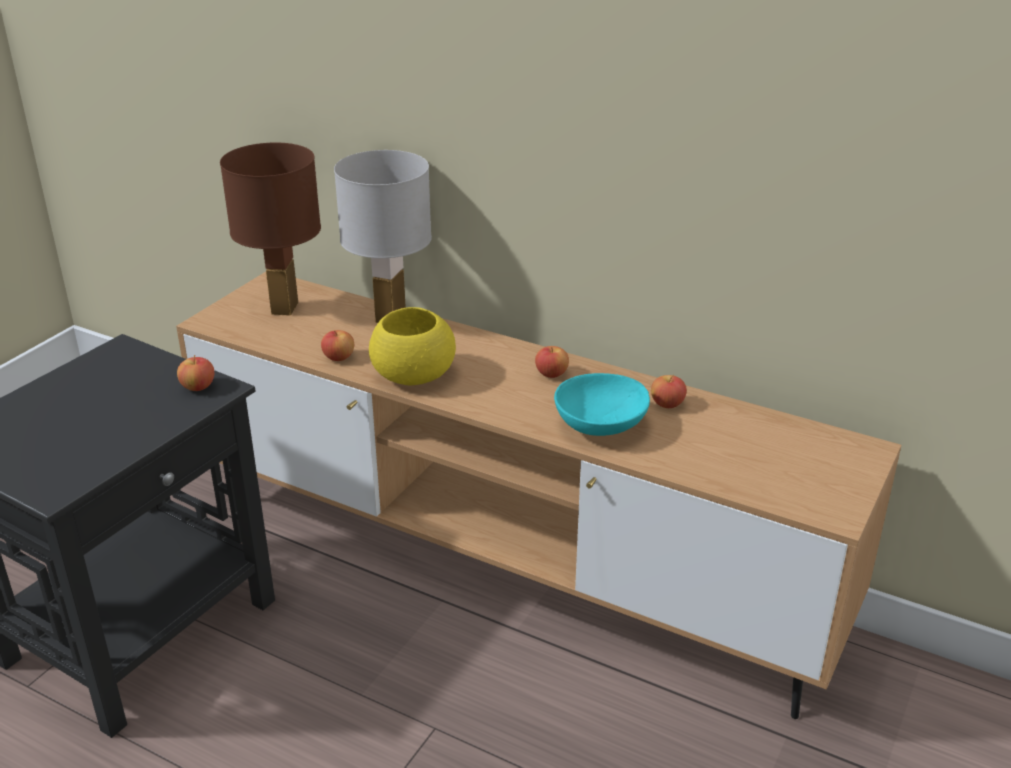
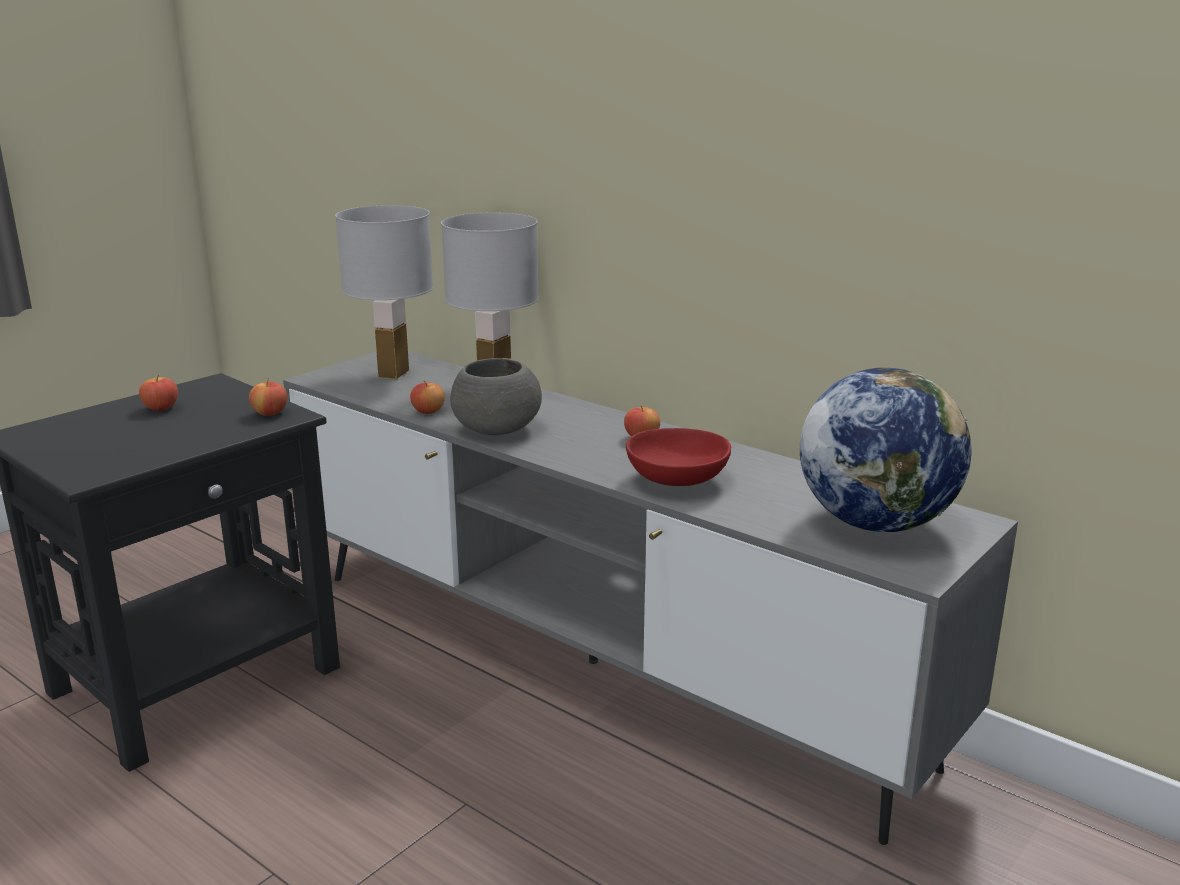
camera: 10 degrees right, 10 degrees down
brown tv stand [176,272,902,719] -> grey tv stand [283,351,1018,845]
brown table lamp [220,143,321,316] -> white table lamp [335,205,433,379]
yellow bowl [369,307,456,385] -> grey bowl [450,358,542,435]
turquoise bowl [554,373,650,436] -> red bowl [626,428,731,486]
apple [651,375,687,408] -> apple moved to [139,374,178,411]
none -> globe [800,368,971,532]

